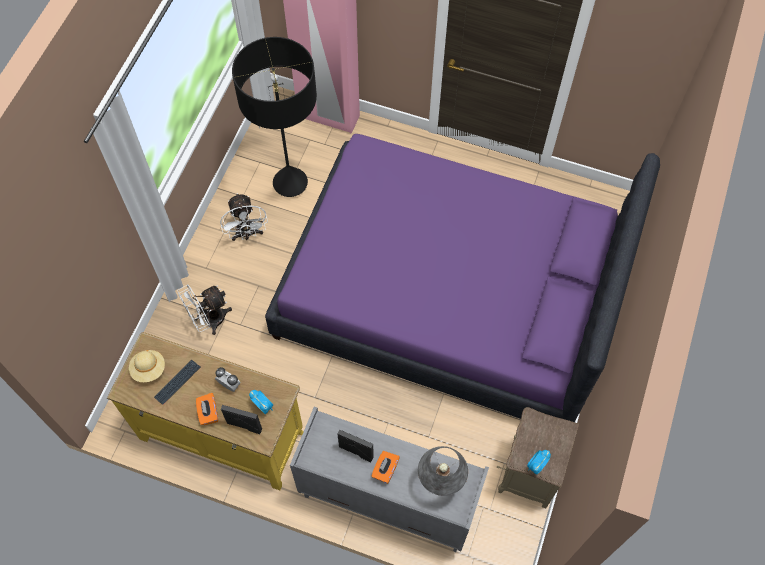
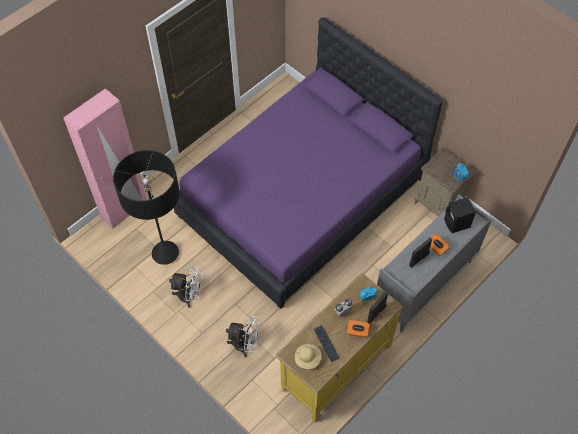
camera: 65 degrees left, 5 degrees down
white fan [178,284,232,335] -> white fan turned 75 degrees counterclockwise [226,315,260,357]
grey table lamp [418,446,468,496] -> black speaker [444,197,476,233]

